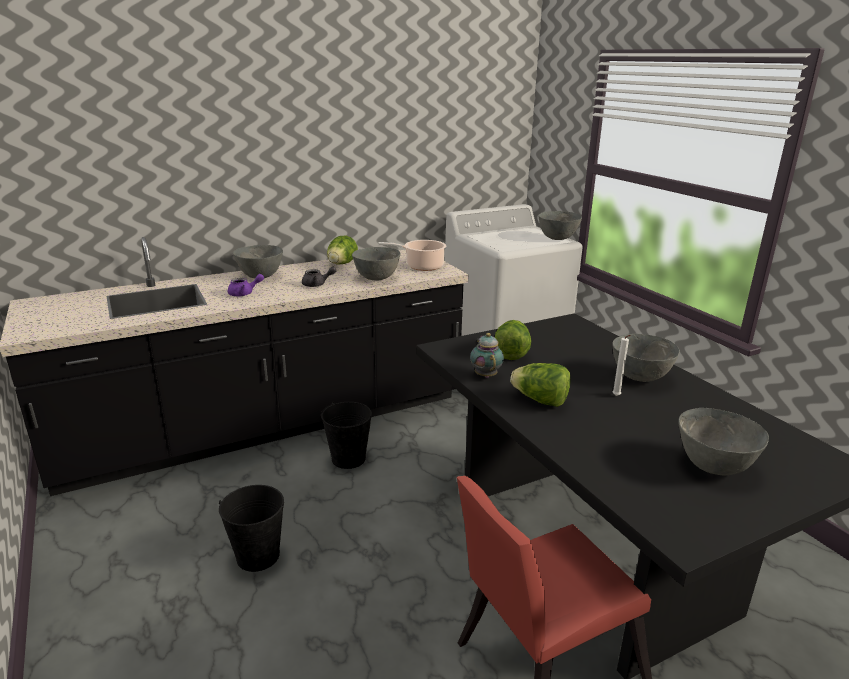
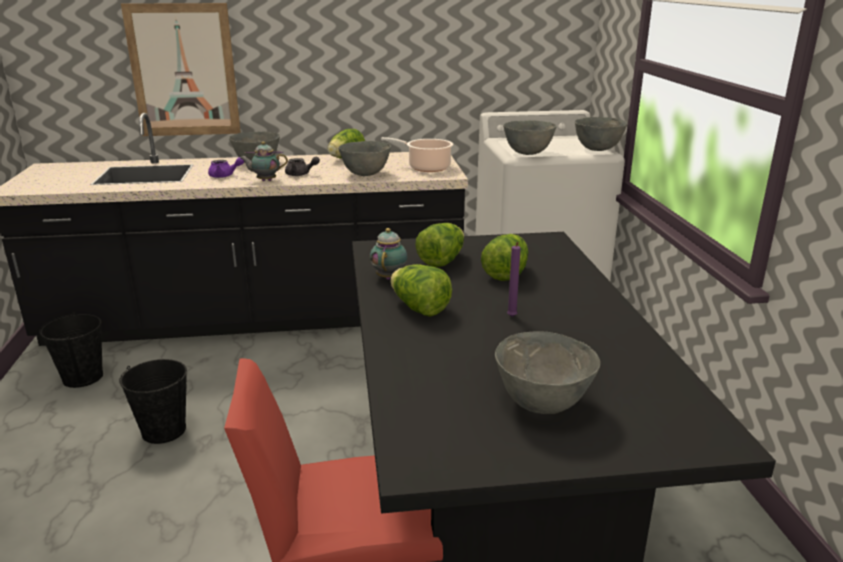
camera: 20 degrees right, 0 degrees up
black bucket [321,402,372,469] -> black bucket moved to [39,312,103,388]
grey bowl [612,334,680,382] -> grey bowl moved to [503,120,557,155]
white candle [613,335,631,396] -> purple candle [507,242,521,317]
none -> picture [121,3,241,136]
none -> teapot [240,142,288,181]
none -> lettuce [481,234,529,281]

